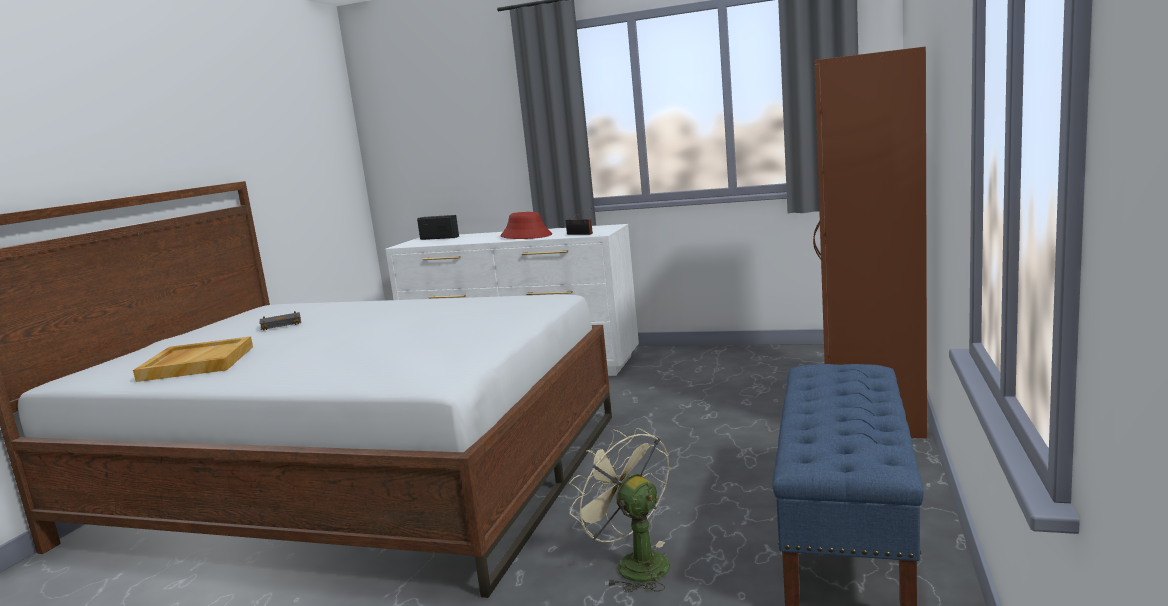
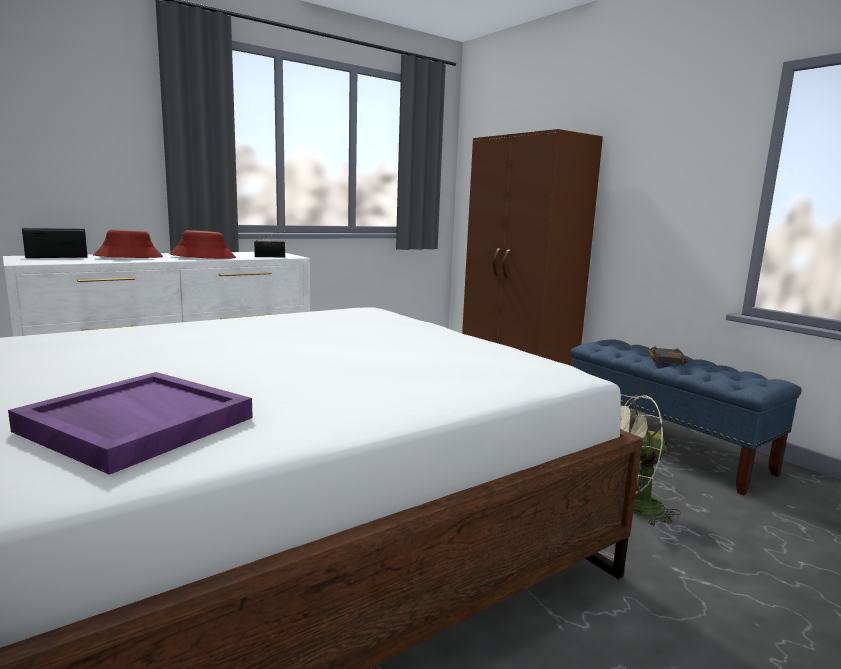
camera: 55 degrees left, 0 degrees up
beige tray [133,336,253,382] -> purple tray [8,372,253,475]
black book [259,311,301,330] -> black book moved to [648,346,688,365]
none -> red hat [93,230,163,258]

